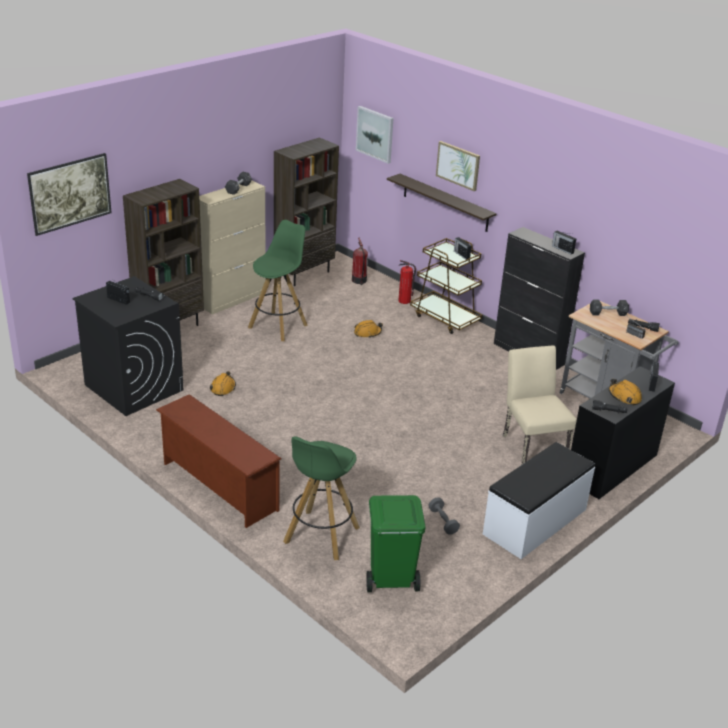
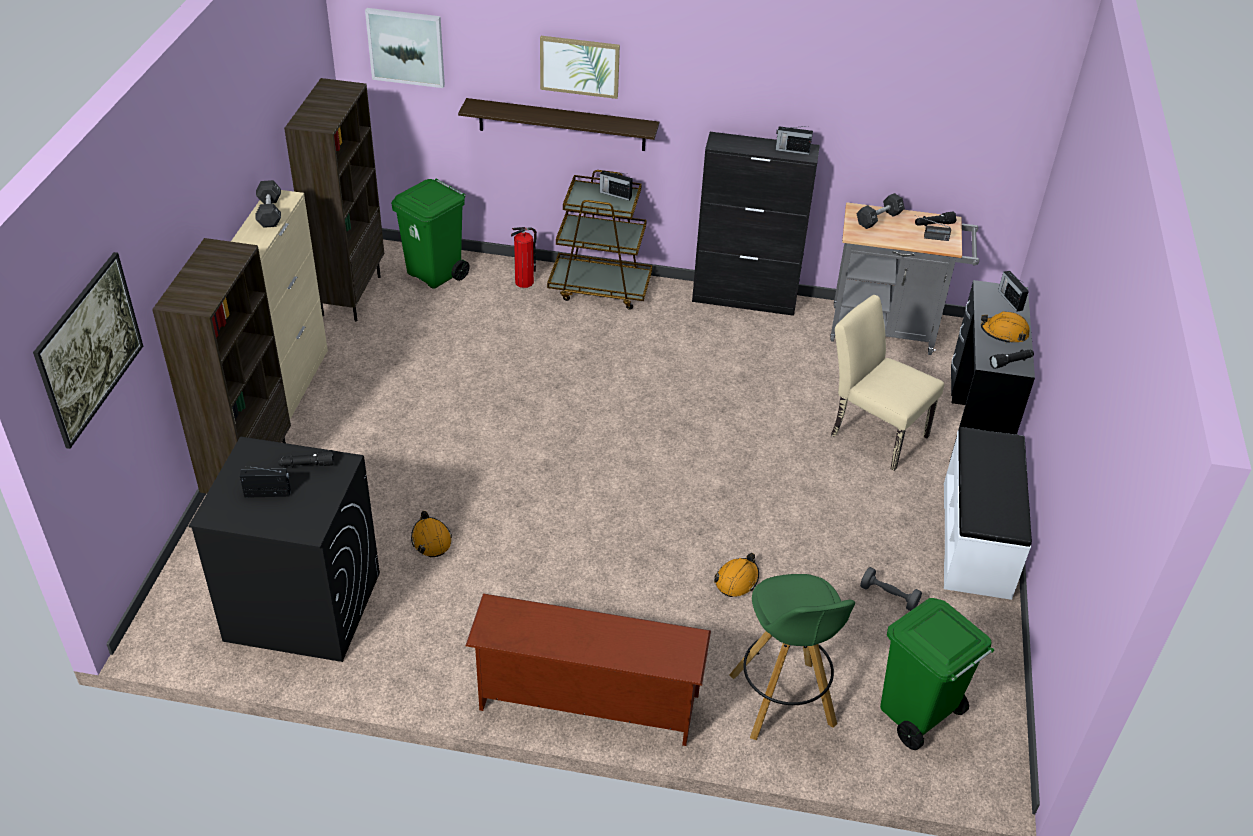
camera: 35 degrees left, 10 degrees up
green stool [248,220,308,341] -> none
fire extinguisher [352,238,368,285] -> green trash can [391,179,470,288]
orange hard hat [354,320,383,337] -> orange hard hat moved to [714,553,759,597]

